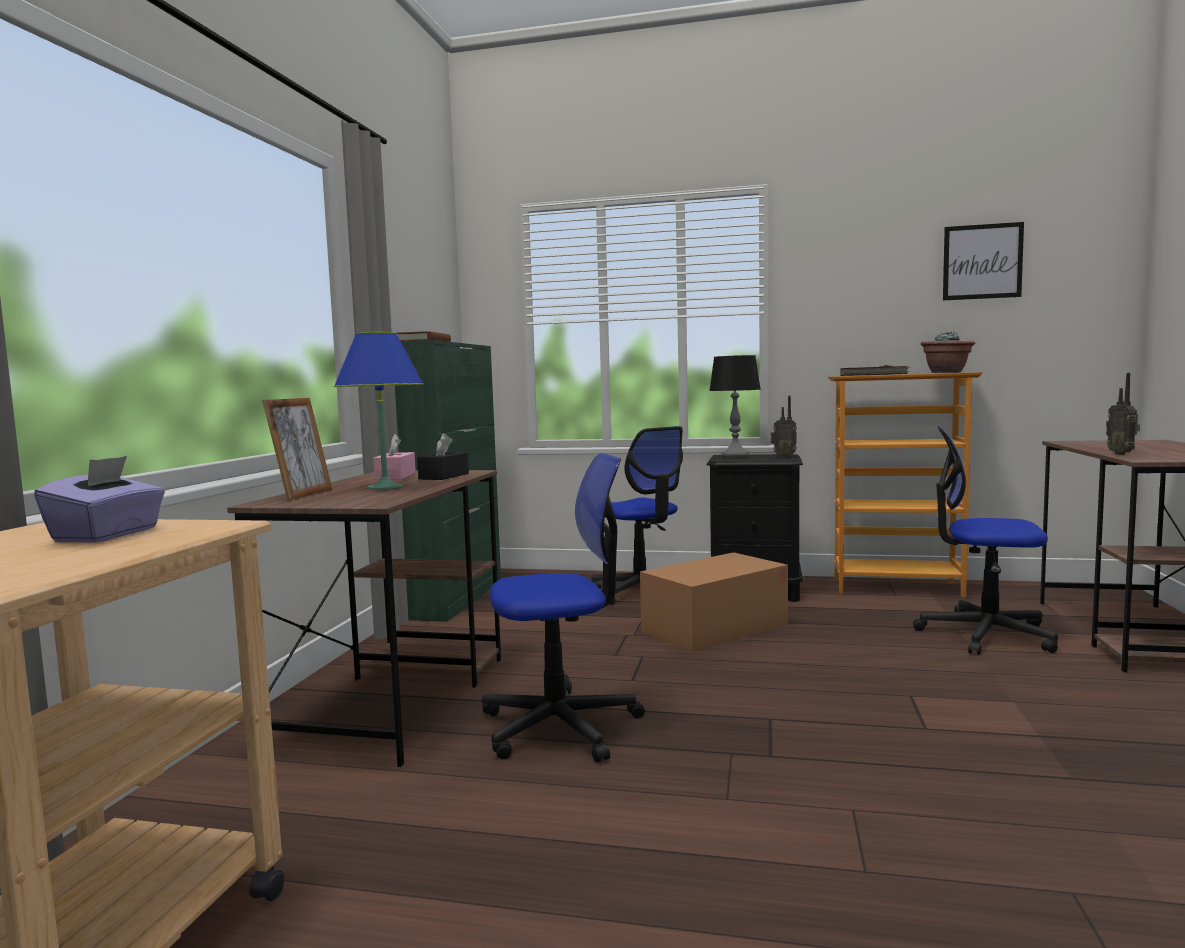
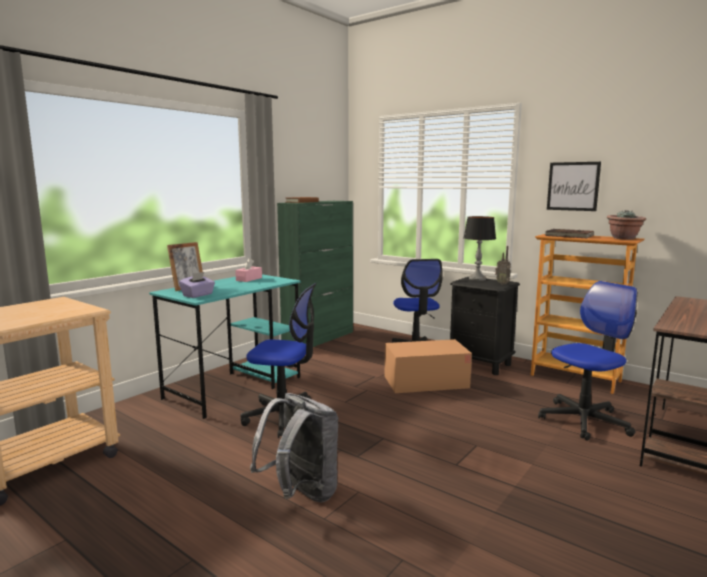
camera: 25 degrees right, 5 degrees up
purple tissue box [34,456,165,542] -> purple tissue box moved to [179,272,215,298]
brown desk [227,470,501,767] -> turquoise desk [149,274,301,419]
blue table lamp [334,332,424,489] -> none
black tissue box [417,433,469,480] -> none
office chair [913,426,1058,655] -> office chair turned 105 degrees clockwise [538,281,637,440]
picture [943,222,1024,300] -> picture moved to [547,162,601,211]
radio [1106,373,1140,455] -> none
none -> grey backpack [250,393,338,502]

